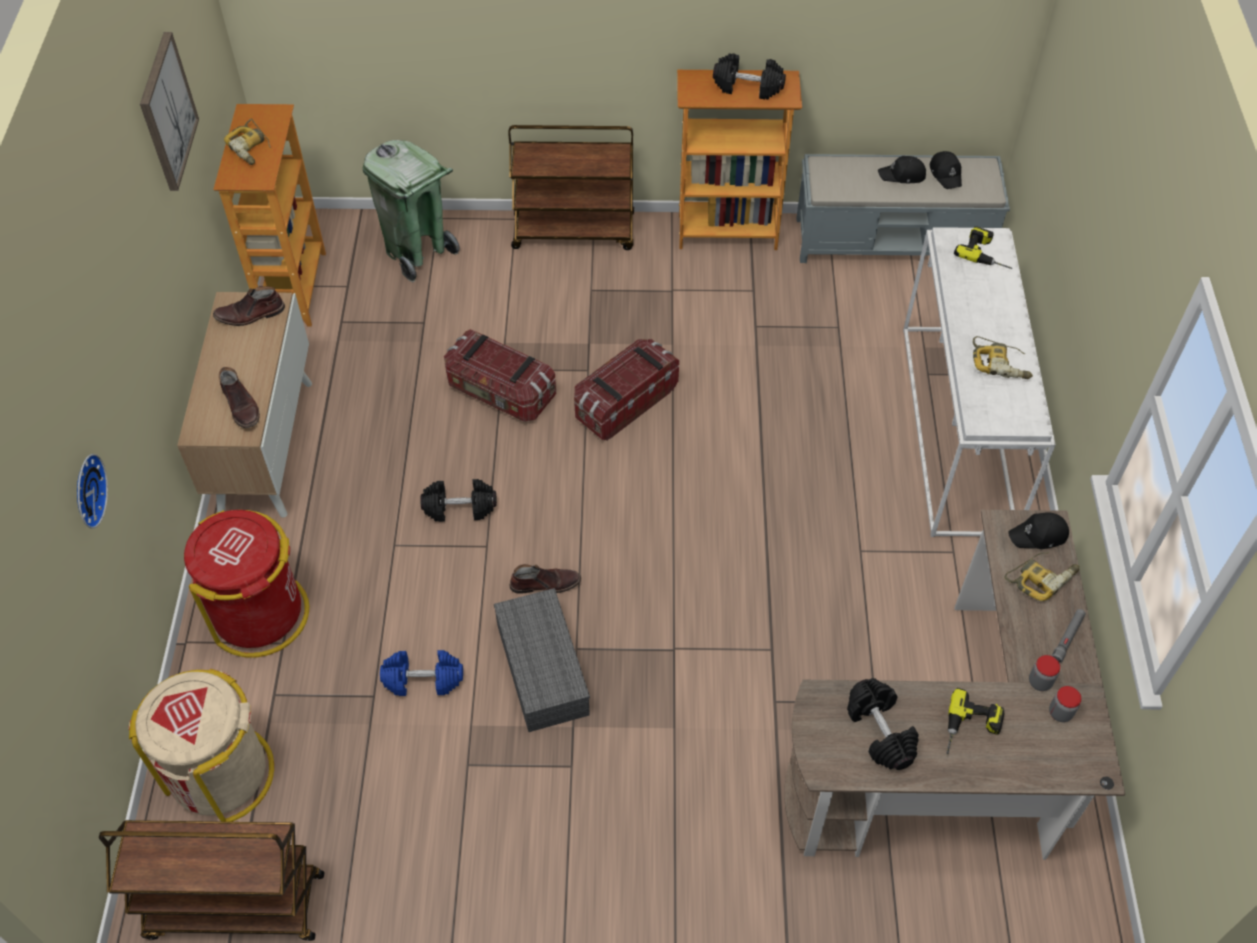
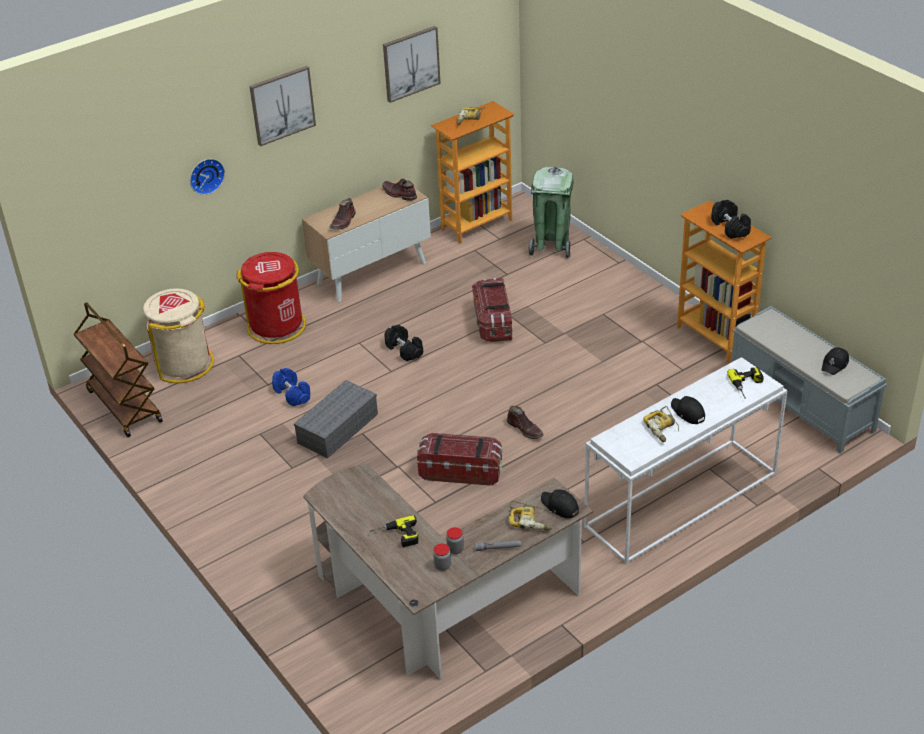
camera: 55 degrees right, 15 degrees down
brown cart [508,125,634,250] -> none
brown boot [510,564,581,594] -> brown boot moved to [507,406,543,439]
storage box [574,339,679,441] -> storage box moved to [417,433,502,486]
black dumbbell [847,678,919,770] -> none
black cap [878,156,926,183] -> black cap moved to [671,396,705,424]
none -> picture [249,66,316,146]

